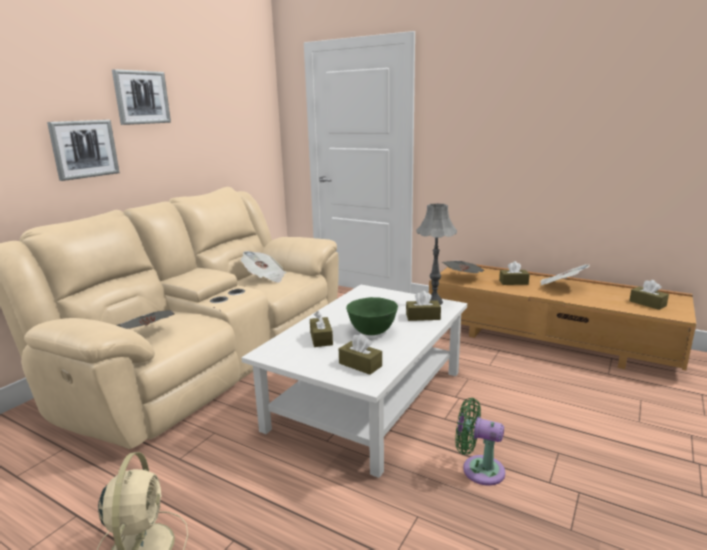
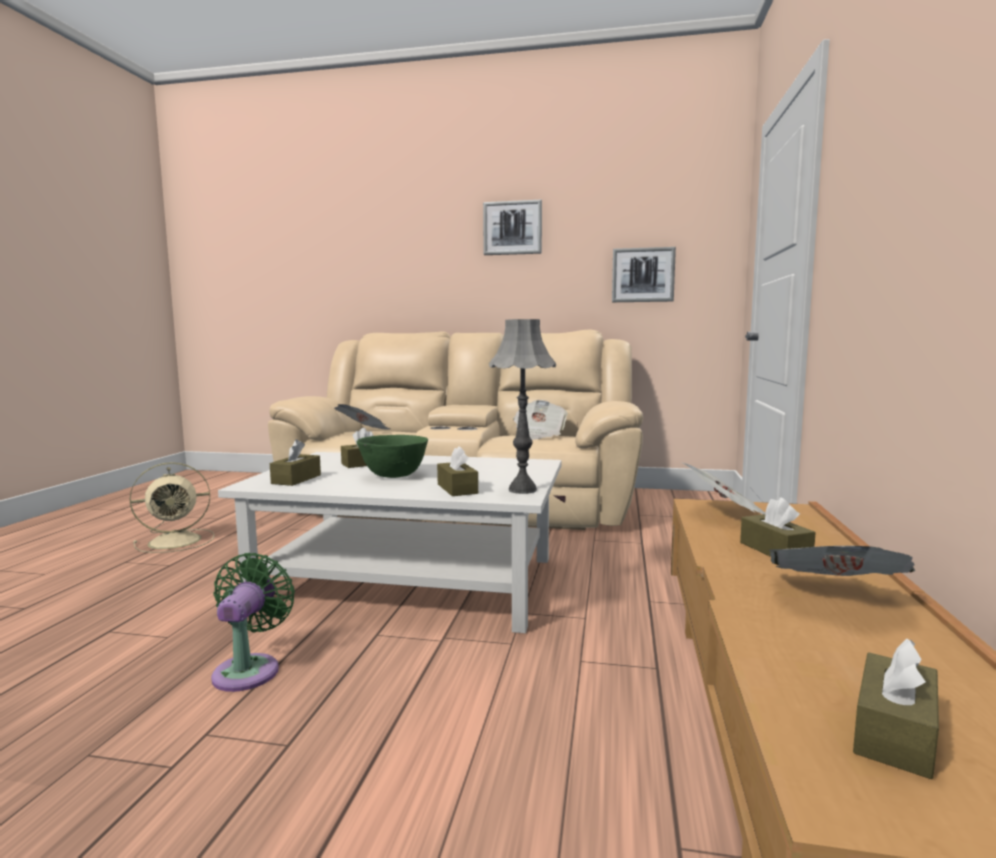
camera: 70 degrees right, 10 degrees down
picture [47,120,120,181] -> picture moved to [612,247,676,302]

